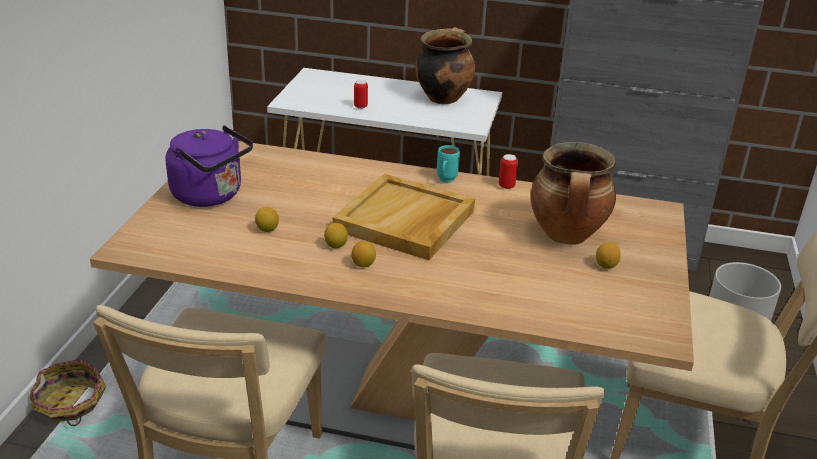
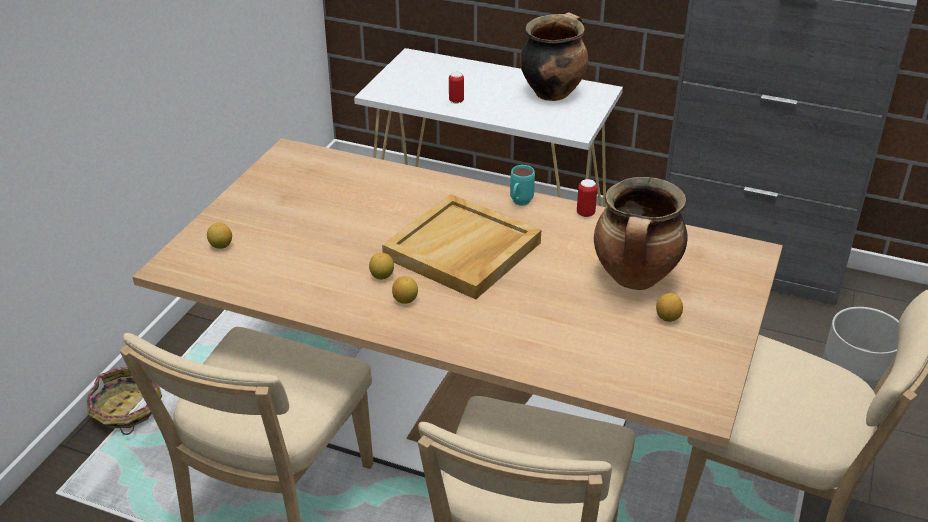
camera: 10 degrees right, 5 degrees up
purple kettle [166,125,253,207] -> none
lemon [255,207,279,232] -> lemon moved to [207,223,232,249]

